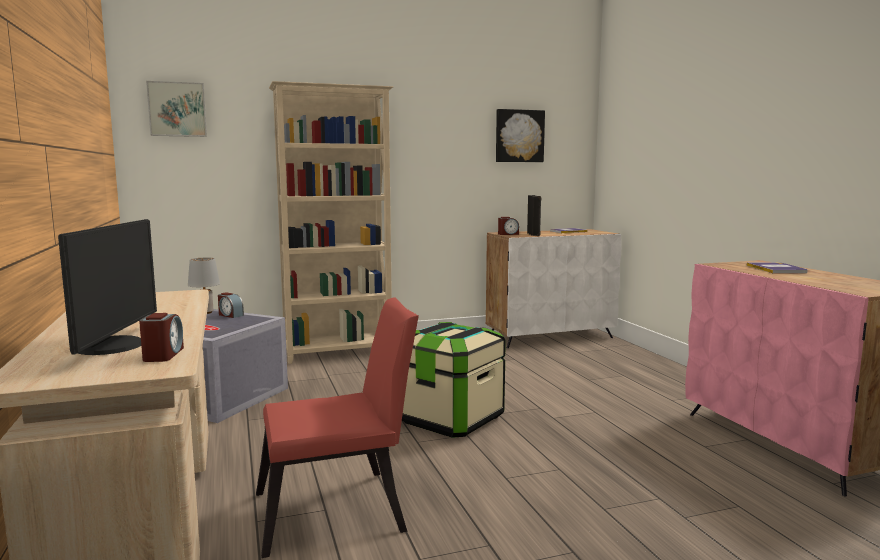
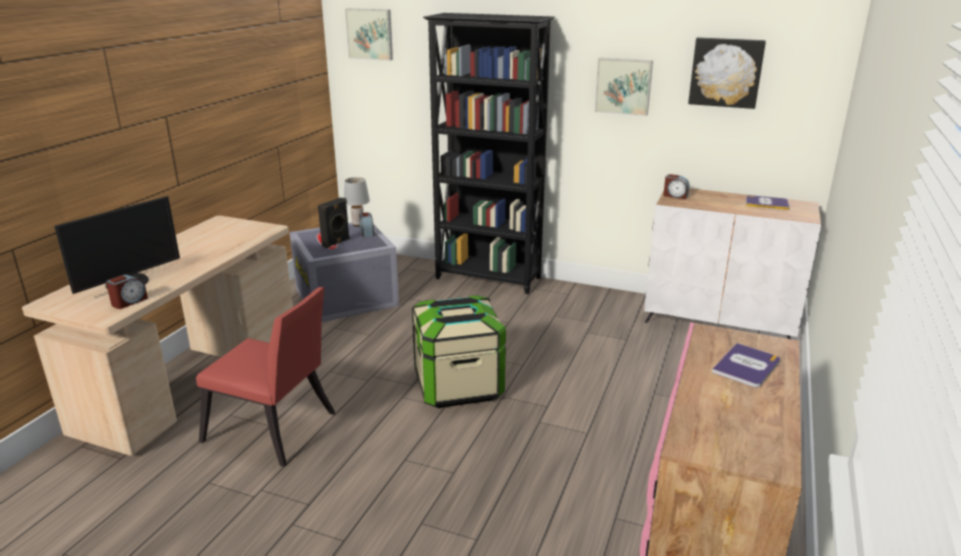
camera: 40 degrees right, 15 degrees up
beige bookcase [269,81,393,364] -> black bookcase [423,13,555,294]
black speaker [527,195,542,236] -> black speaker moved to [318,197,350,248]
none -> picture [595,58,653,116]

